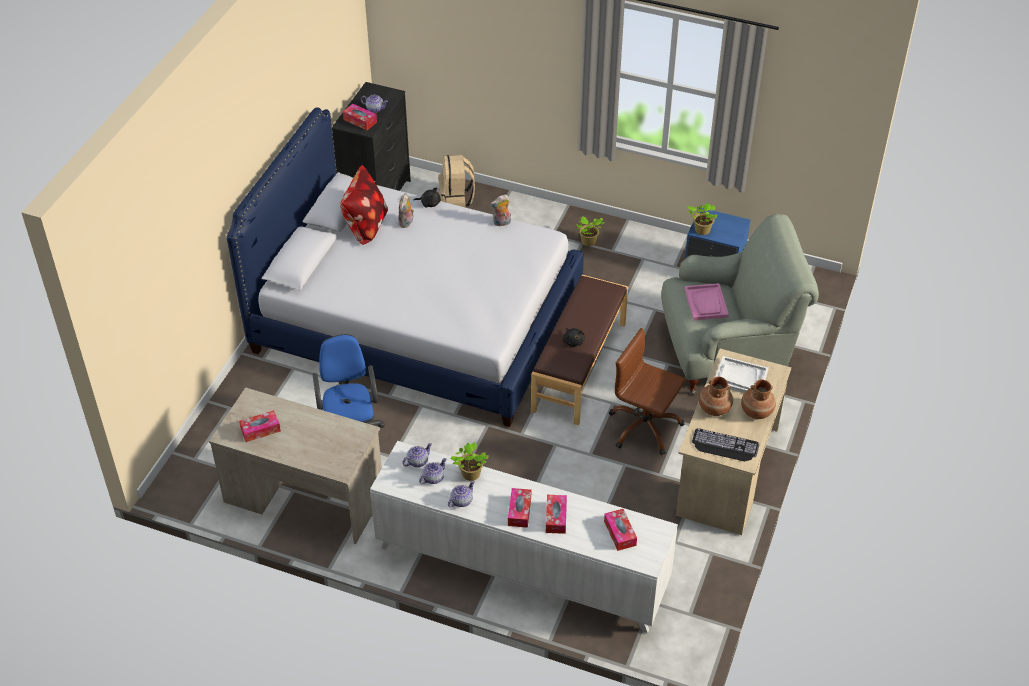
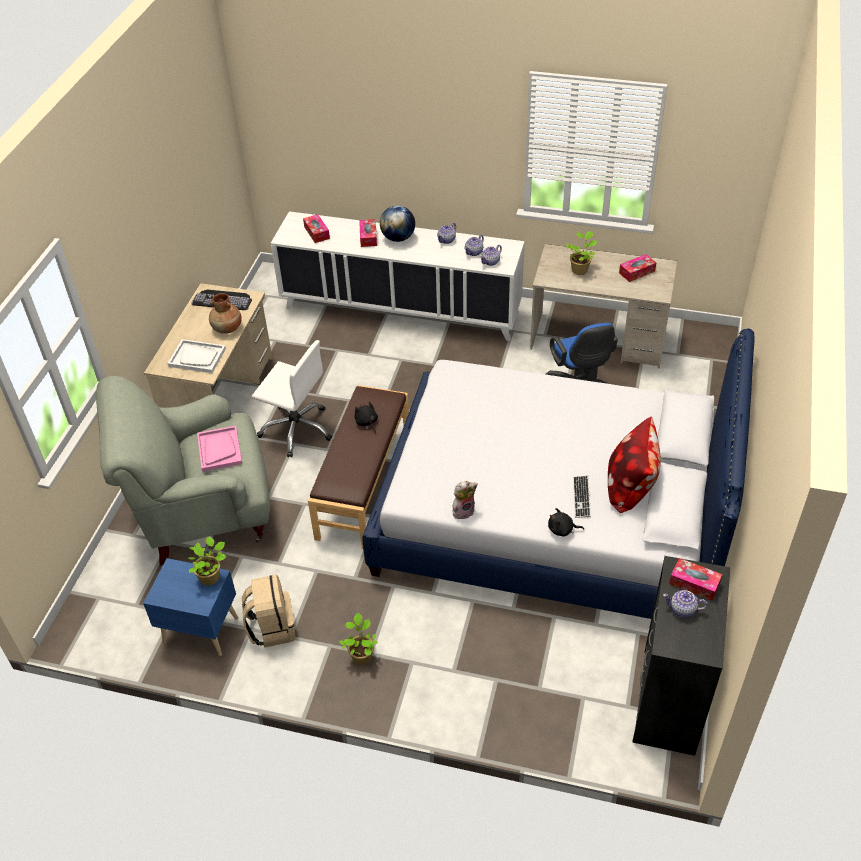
camera: 175 degrees right, 0 degrees up
plush toy [399,193,414,228] -> keyboard [573,476,591,518]
beige backpack [438,155,475,208] -> beige backpack moved to [242,575,295,648]
potted plant [450,442,489,481] -> potted plant moved to [566,231,598,275]
tissue box [508,488,531,528] -> globe [380,205,415,242]
brown office chair [609,328,686,455] -> white office chair [252,340,332,457]
brown vase [741,379,776,419] -> none

